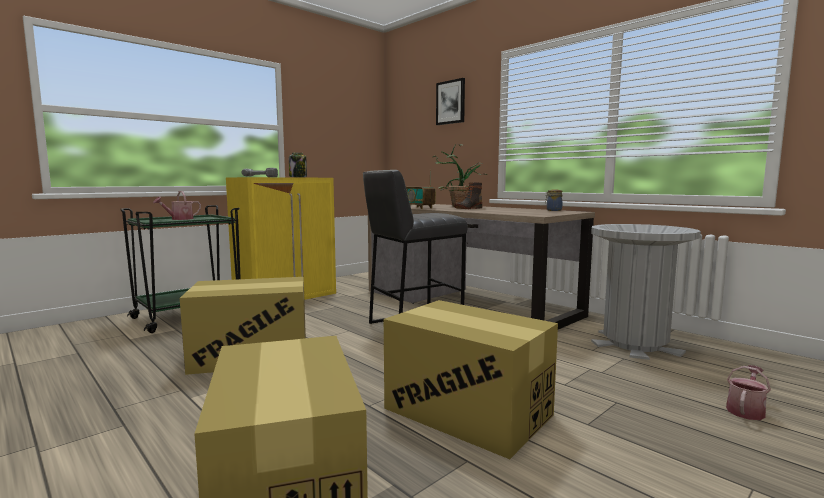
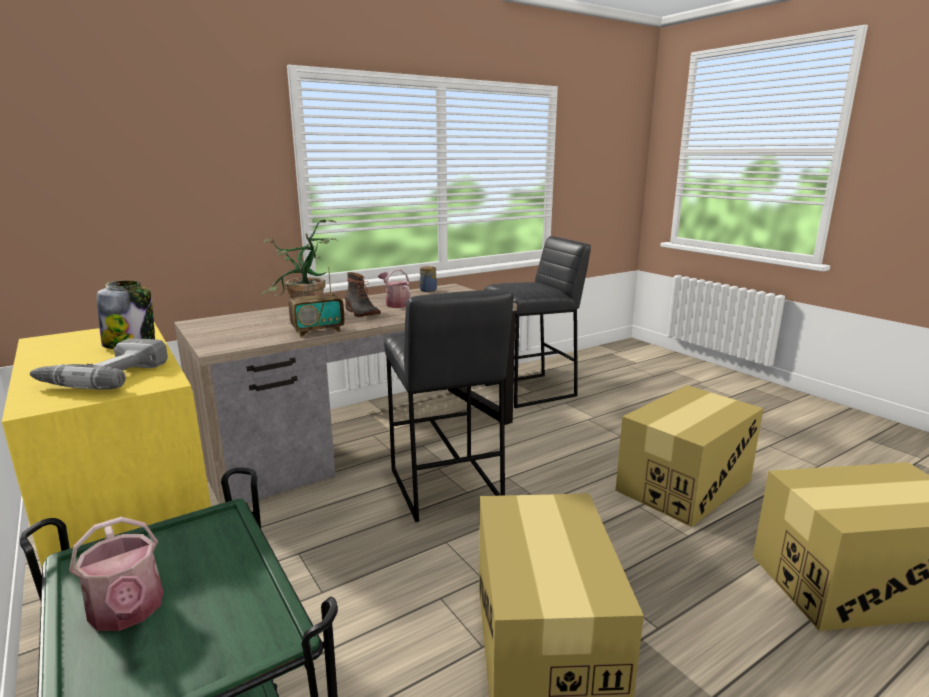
camera: 80 degrees left, 10 degrees up
picture [436,78,465,125] -> none
grey trash can [591,224,701,360] -> grey stool [484,236,591,408]
watering can [726,365,771,420] -> watering can moved to [378,270,411,308]

